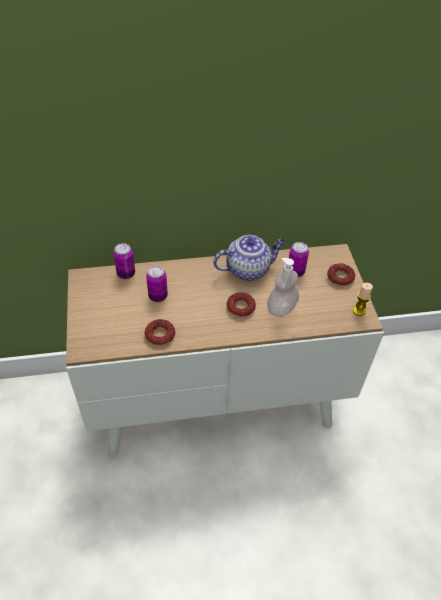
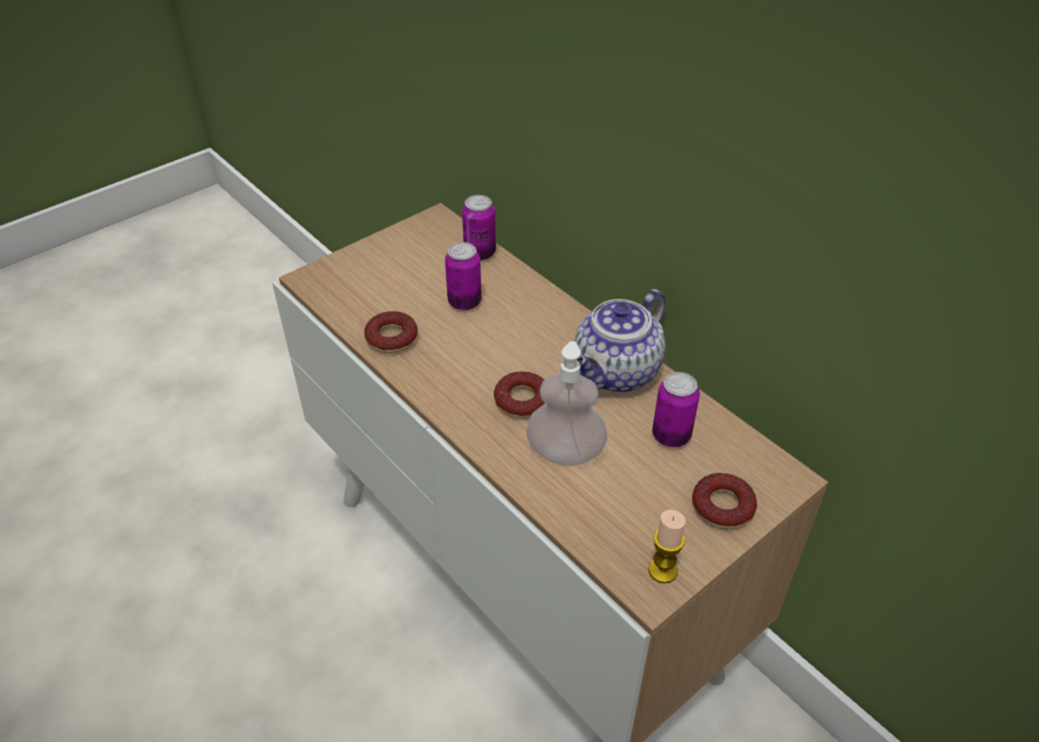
camera: 60 degrees right, 5 degrees down
teapot [213,235,286,281] -> teapot turned 90 degrees clockwise [574,289,666,393]

